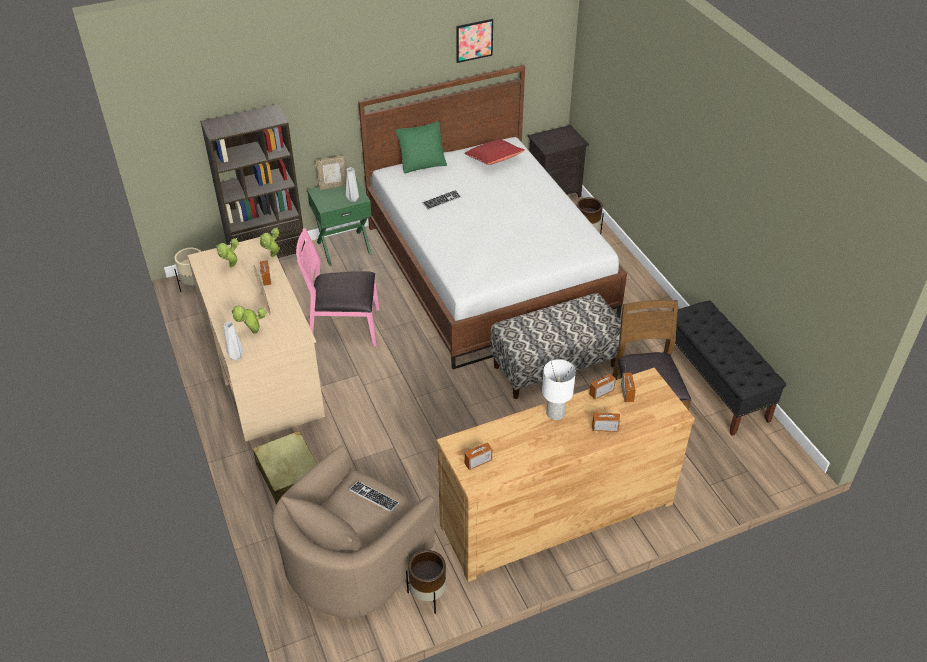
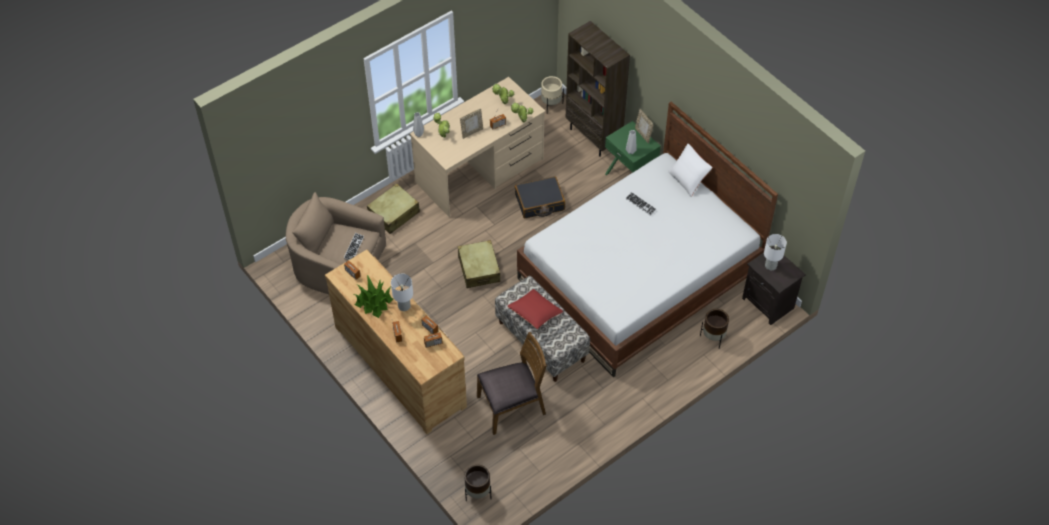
camera: 75 degrees right, 10 degrees up
pink chair [296,228,380,347] -> black suitcase [515,176,565,218]
green pillow [396,121,447,174] -> white pillow [668,144,713,197]
brown planter [406,550,446,614] -> brown planter moved to [464,465,491,501]
picture [456,19,493,63] -> none
red pillow [464,139,525,165] -> red pillow moved to [508,289,563,329]
black bench [664,300,786,436] -> none
none -> potted plant [354,275,393,318]
none -> beige suitcase [458,240,500,288]
none -> white table lamp [764,234,787,270]

